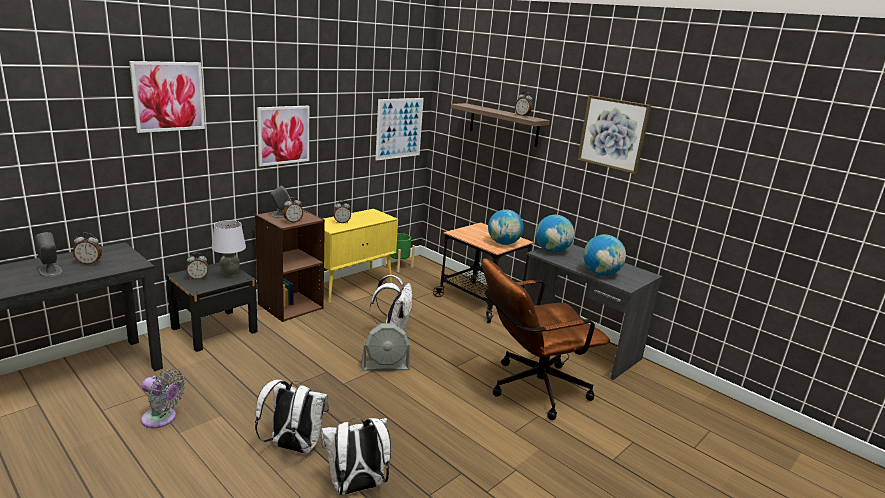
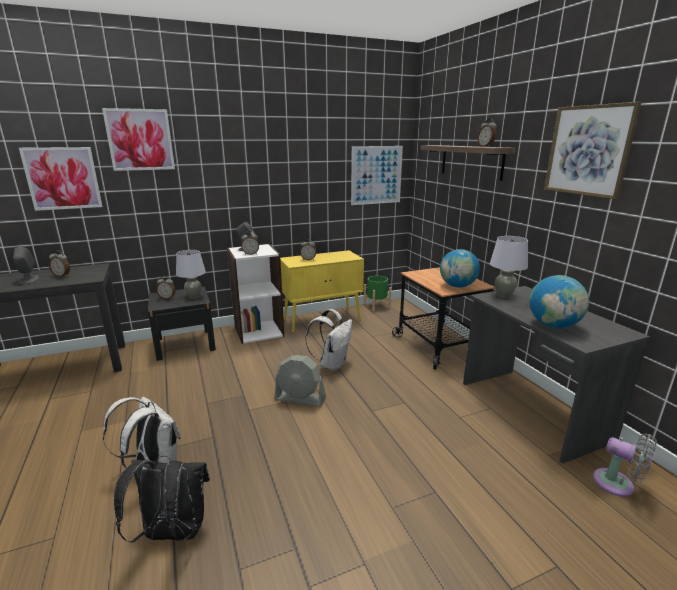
camera: 25 degrees right, 0 degrees up
grey fan [141,369,185,428] -> grey fan moved to [593,433,657,497]
brown bookcase [255,210,325,322] -> white bookcase [227,244,284,344]
picture [257,106,309,166] -> picture moved to [19,147,102,211]
white backpack [320,418,391,495] -> black backpack [114,456,210,543]
brown office chair [482,258,610,420] -> none
globe [536,215,574,253] -> grey table lamp [490,236,528,298]

